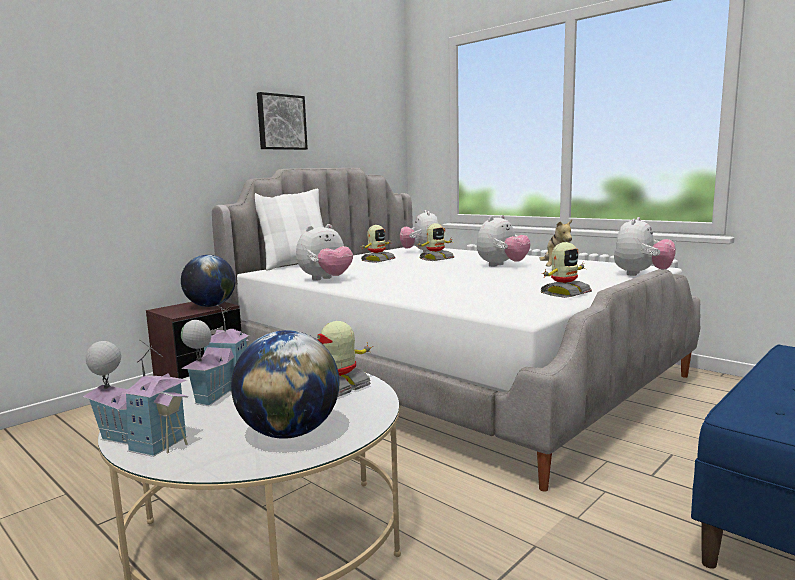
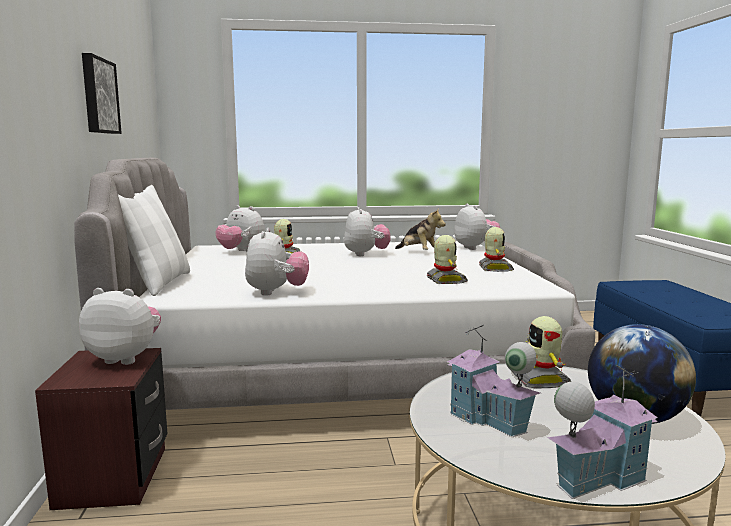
camera: 50 degrees left, 0 degrees up
globe [181,255,235,307] -> plush toy [79,288,161,365]
toy robot [361,225,395,263] -> toy robot moved to [427,235,468,284]

